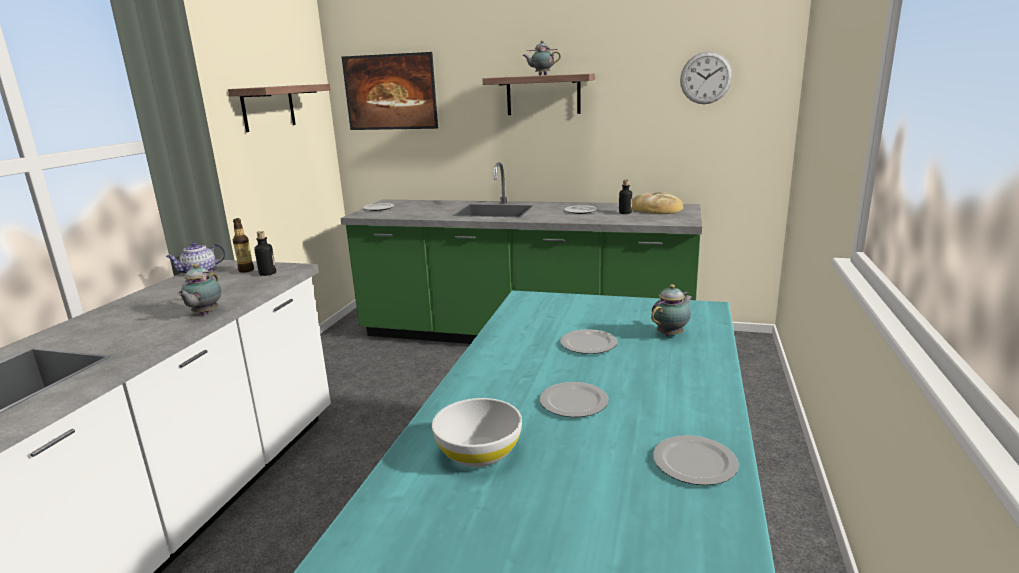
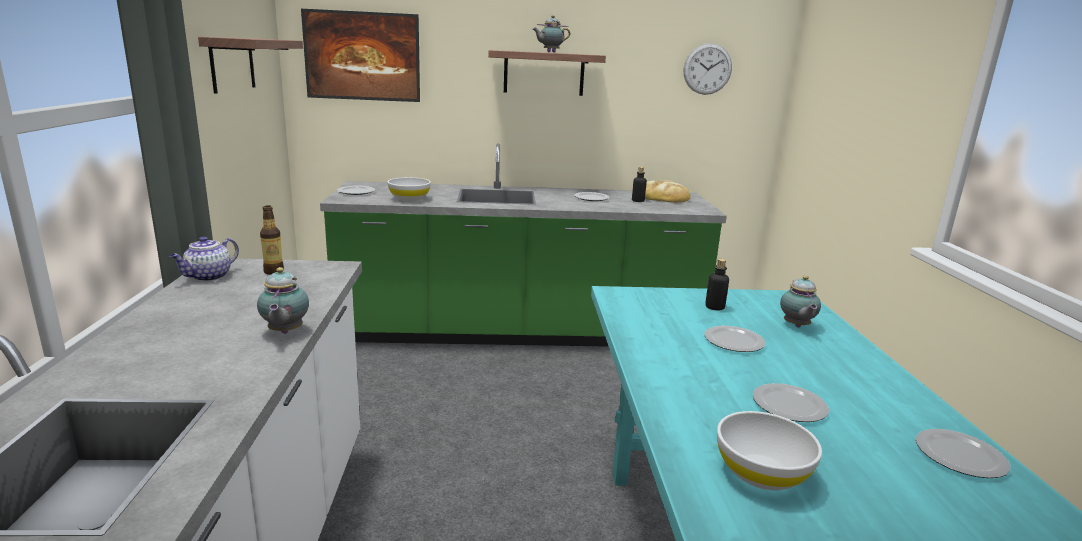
camera: 20 degrees left, 0 degrees up
bottle [254,231,276,276] -> bottle moved to [705,259,729,310]
teapot [651,284,692,336] -> teapot turned 150 degrees clockwise [780,275,821,327]
none -> white bowl [387,177,431,201]

